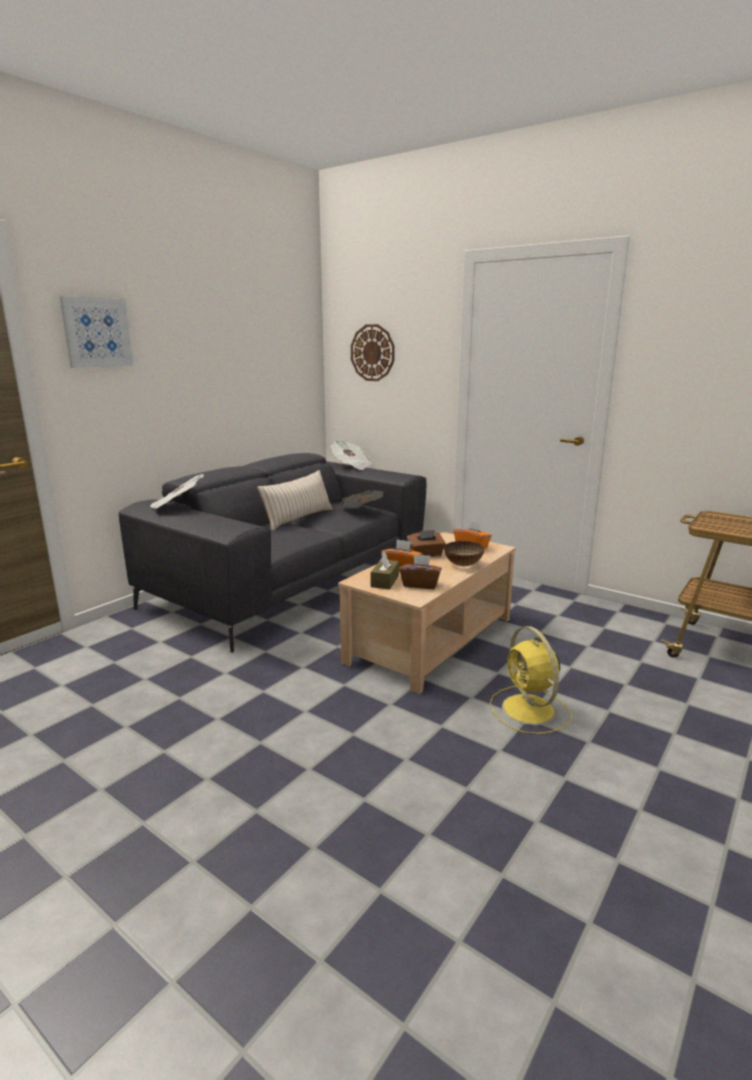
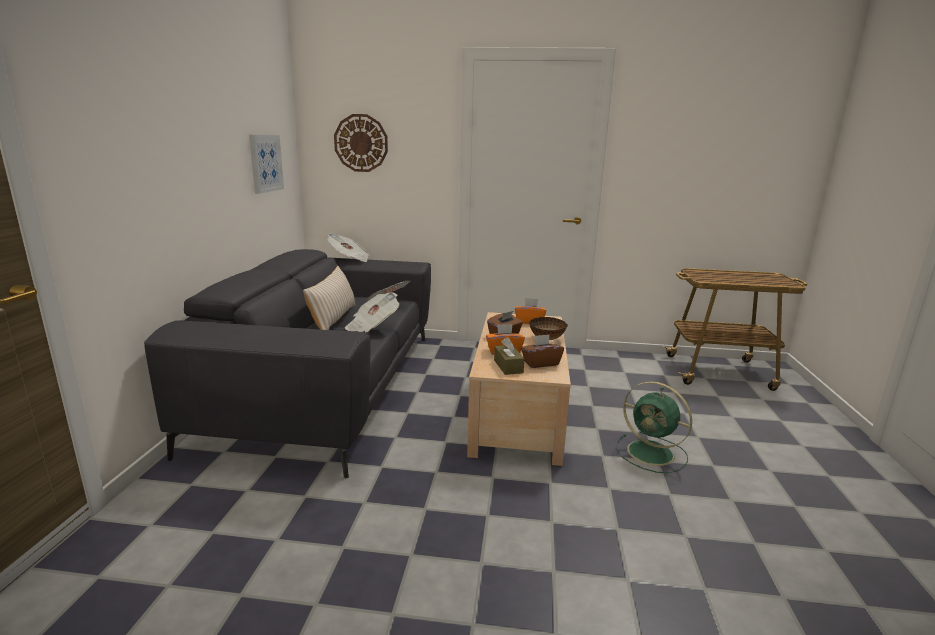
camera: 30 degrees left, 0 degrees up
picture [60,296,134,368] -> picture moved to [249,135,284,194]
newspaper [150,474,204,509] -> newspaper moved to [345,292,399,332]
yellow fan [490,626,572,734] -> green fan [616,381,692,473]

